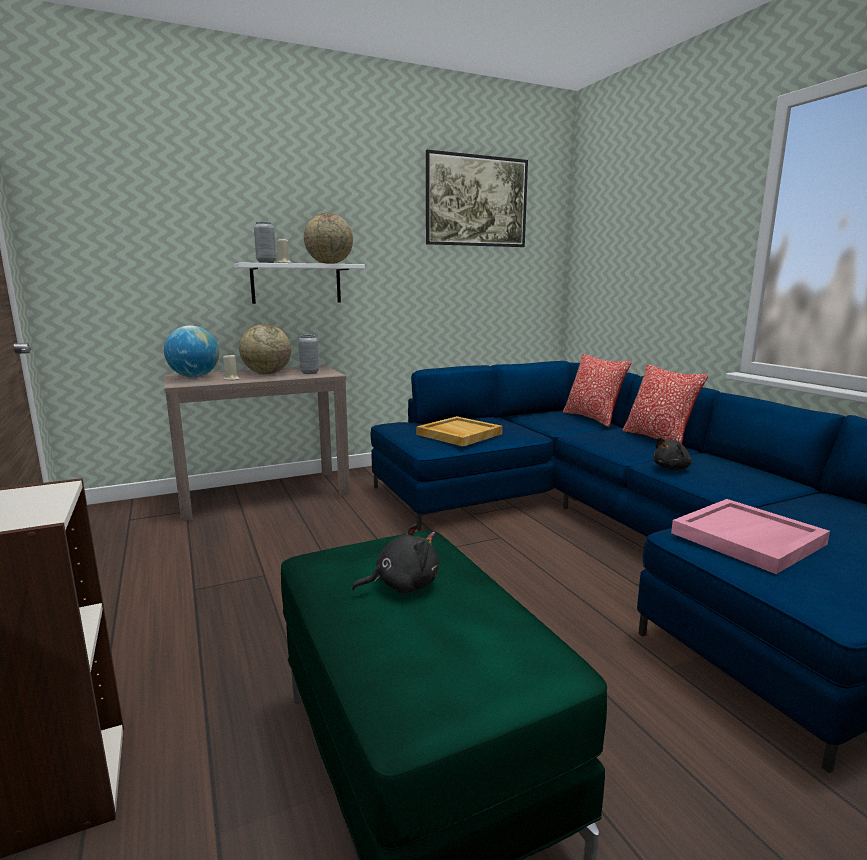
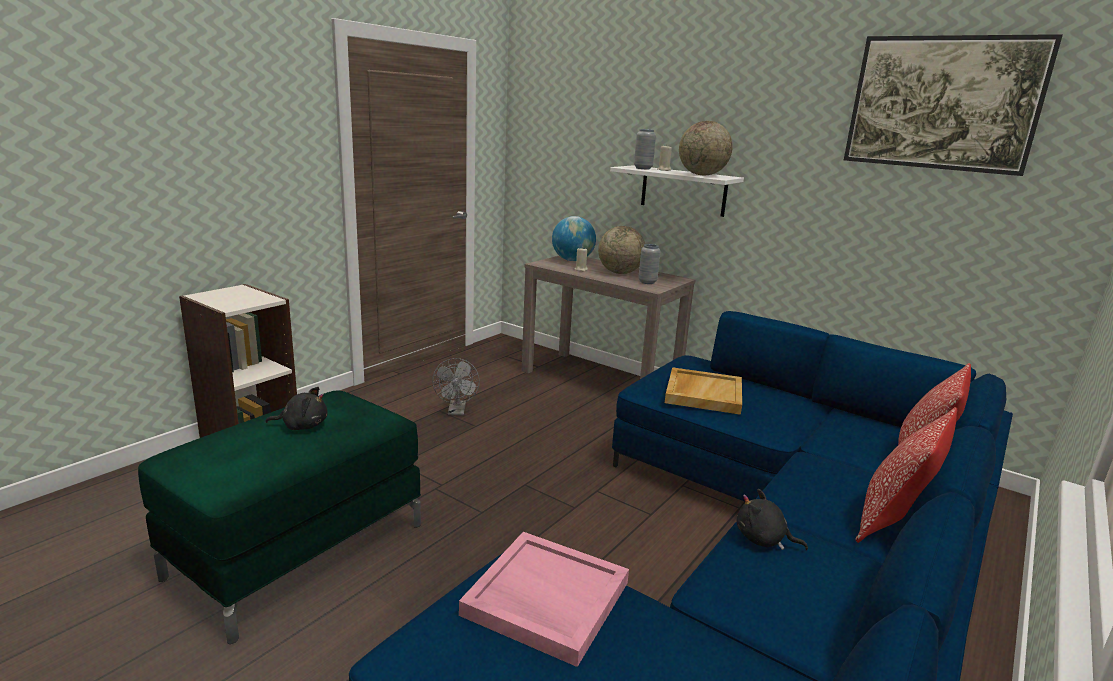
camera: 60 degrees right, 5 degrees up
black plush toy [351,524,439,594] -> black plush toy turned 45 degrees counterclockwise [265,387,328,430]
none -> grey fan [432,358,480,416]

